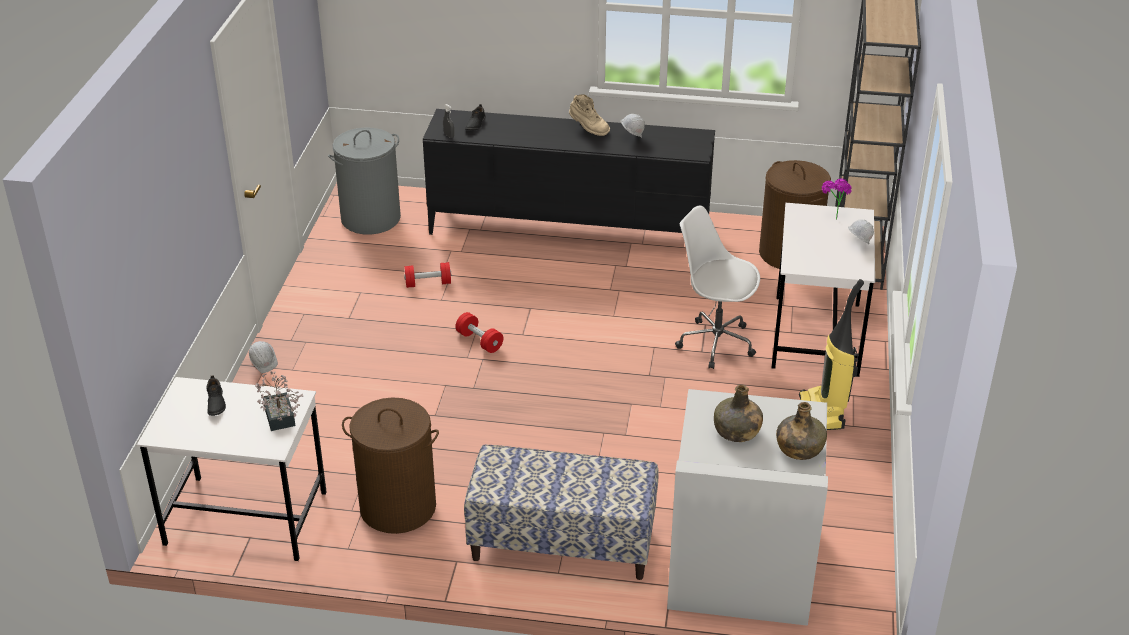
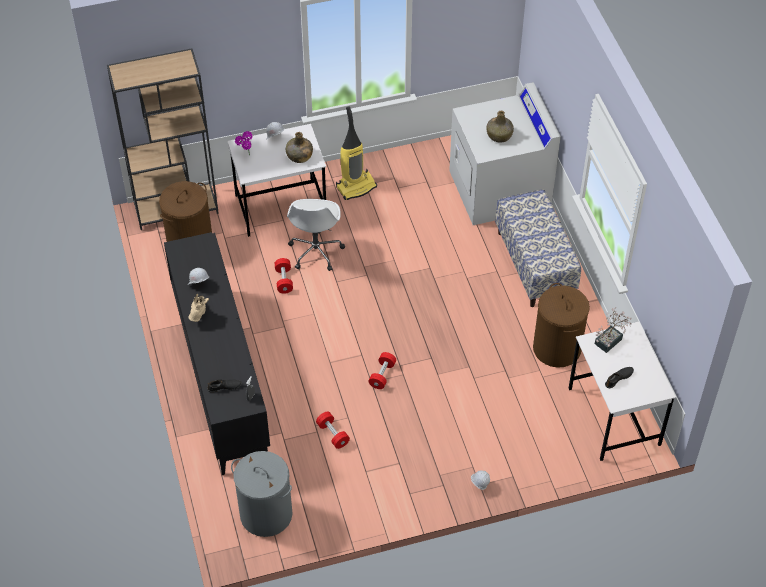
camera: 115 degrees left, 15 degrees up
green bottle [776,402,827,460] -> green bottle moved to [286,132,313,163]
none -> red dumbbell [275,258,293,294]

